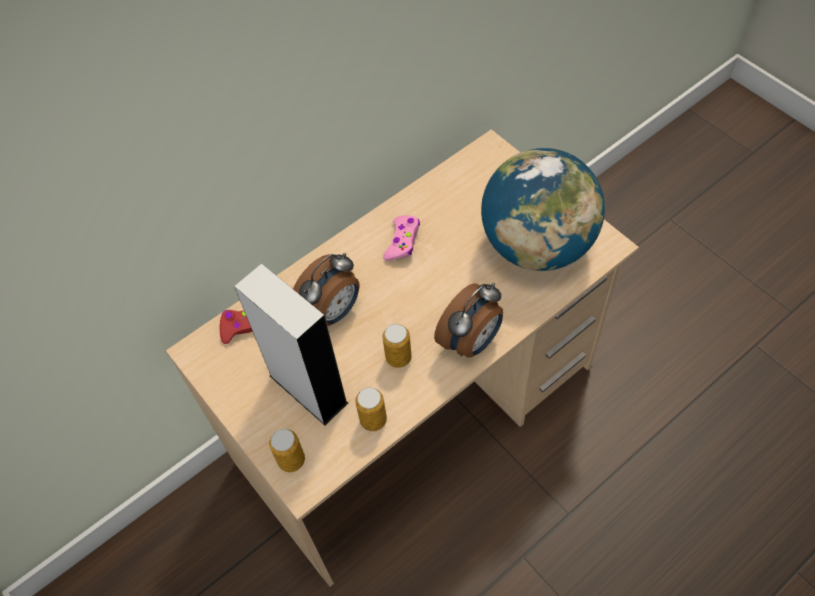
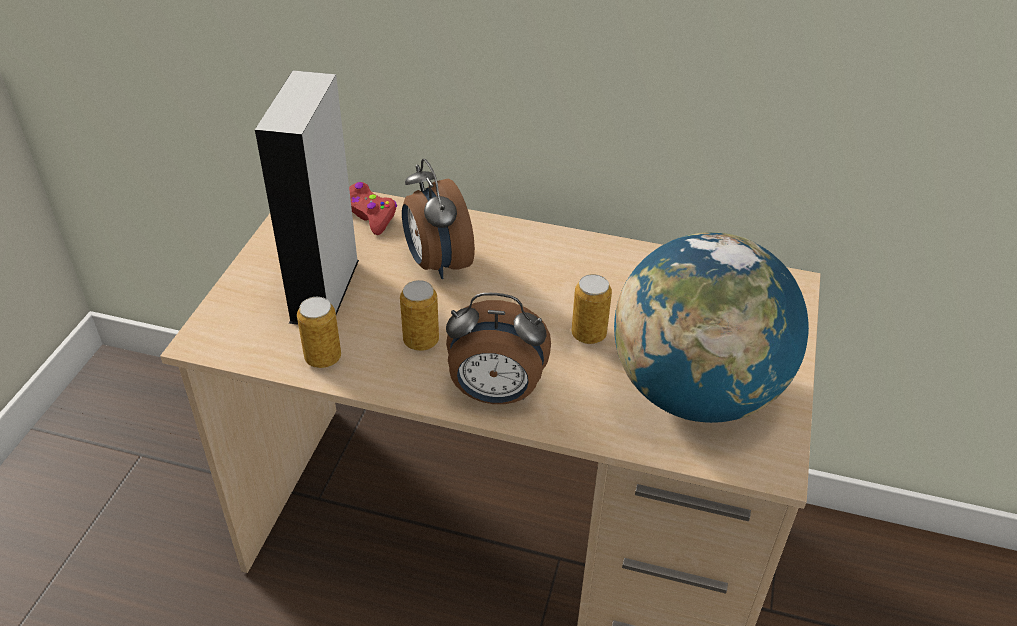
camera: 50 degrees right, 15 degrees down
can [269,429,305,472] -> can moved to [571,274,612,344]
alarm clock [293,253,359,326] -> alarm clock turned 60 degrees clockwise [402,159,475,279]
pink game controller [383,215,420,261] -> none

